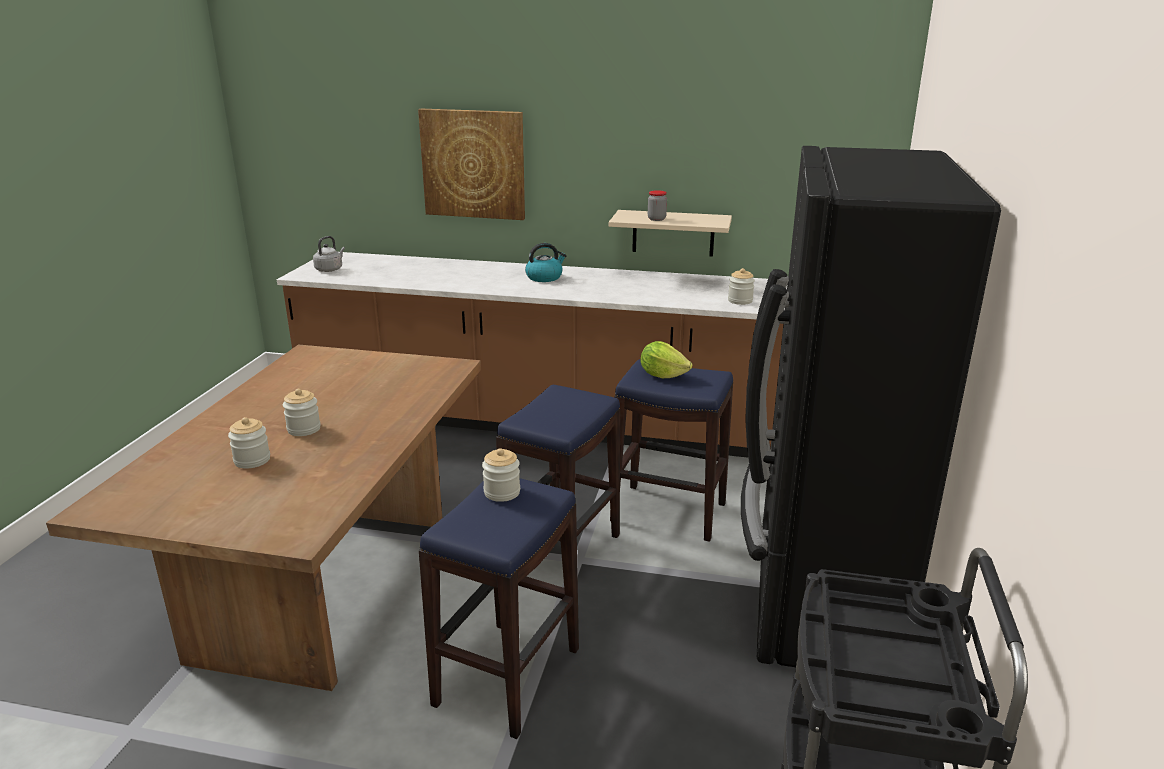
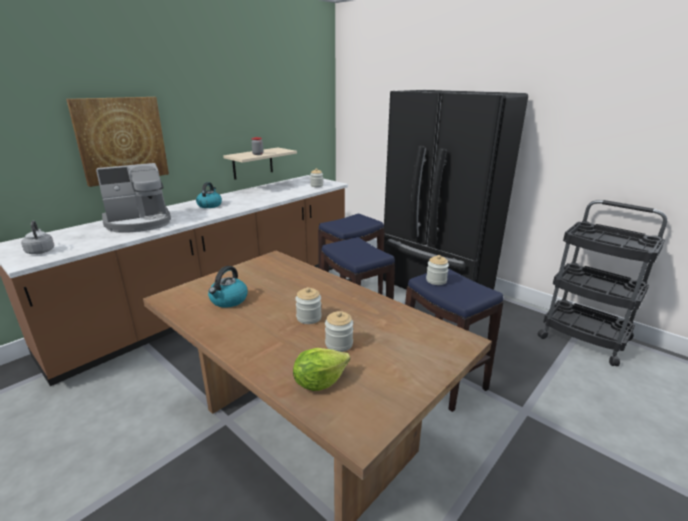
camera: 60 degrees left, 0 degrees up
lettuce [640,341,692,378] -> lettuce moved to [293,348,350,391]
none -> coffee machine [96,163,171,233]
none -> kettle [208,266,248,308]

